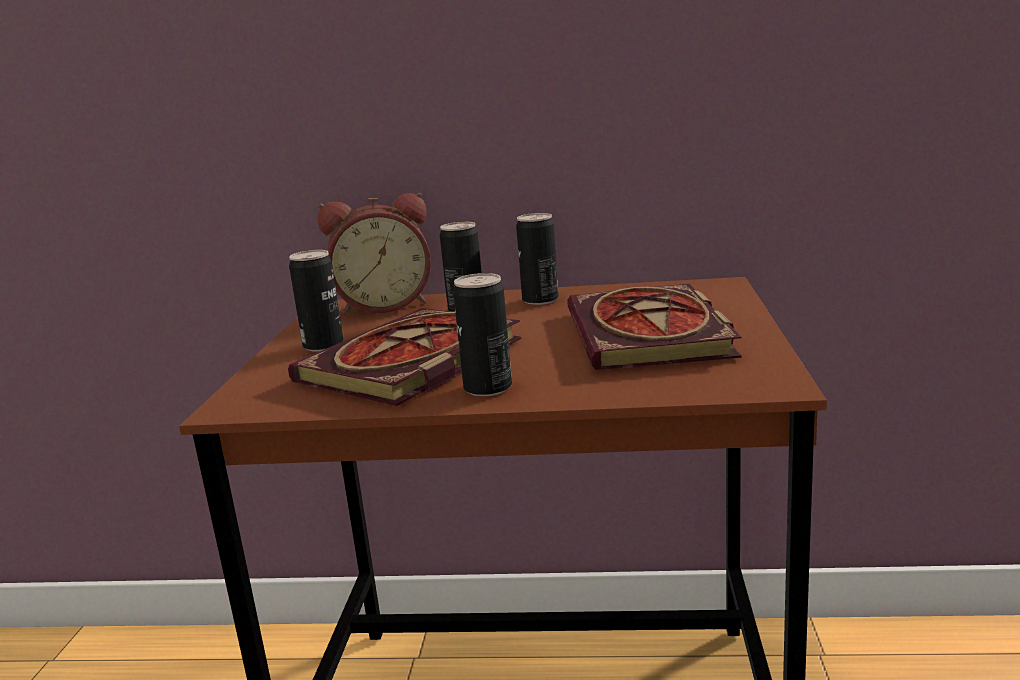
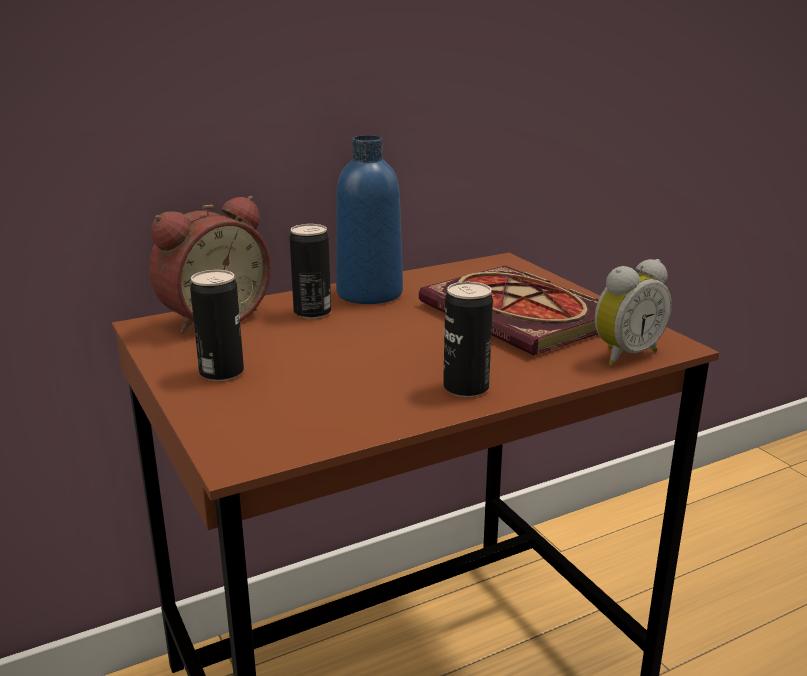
camera: 35 degrees left, 5 degrees up
book [288,308,521,406] -> none
can [516,213,559,305] -> blue bottle [336,135,403,304]
none -> alarm clock [595,259,672,366]

